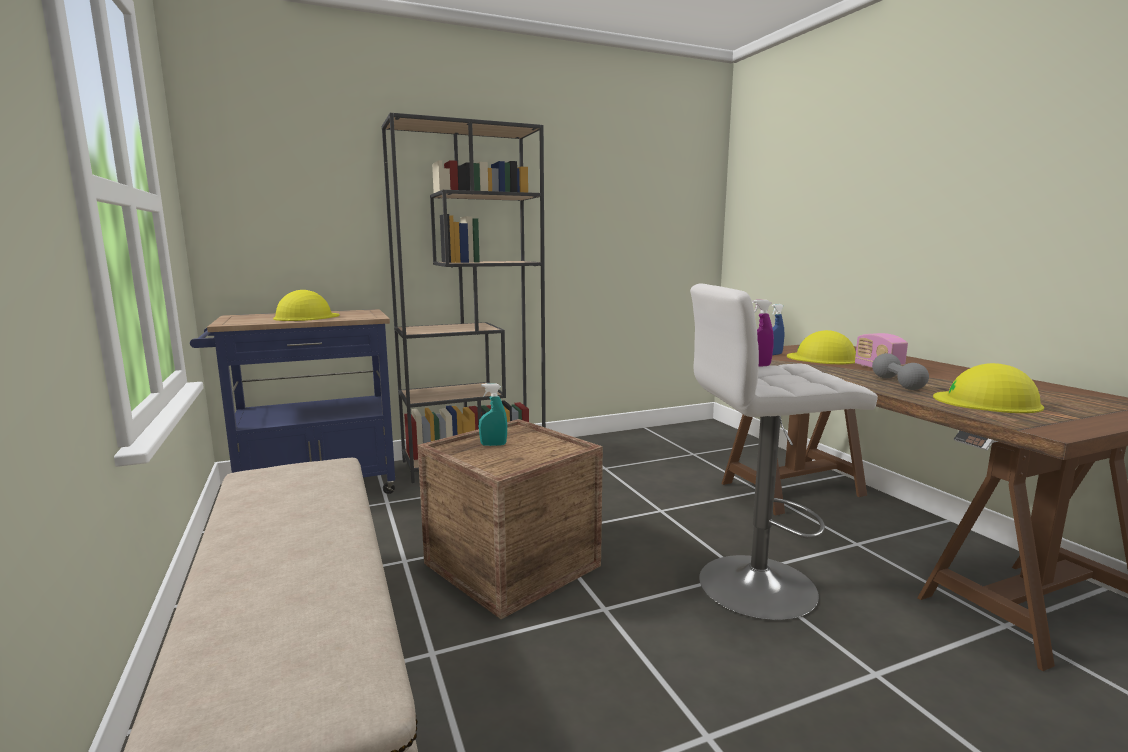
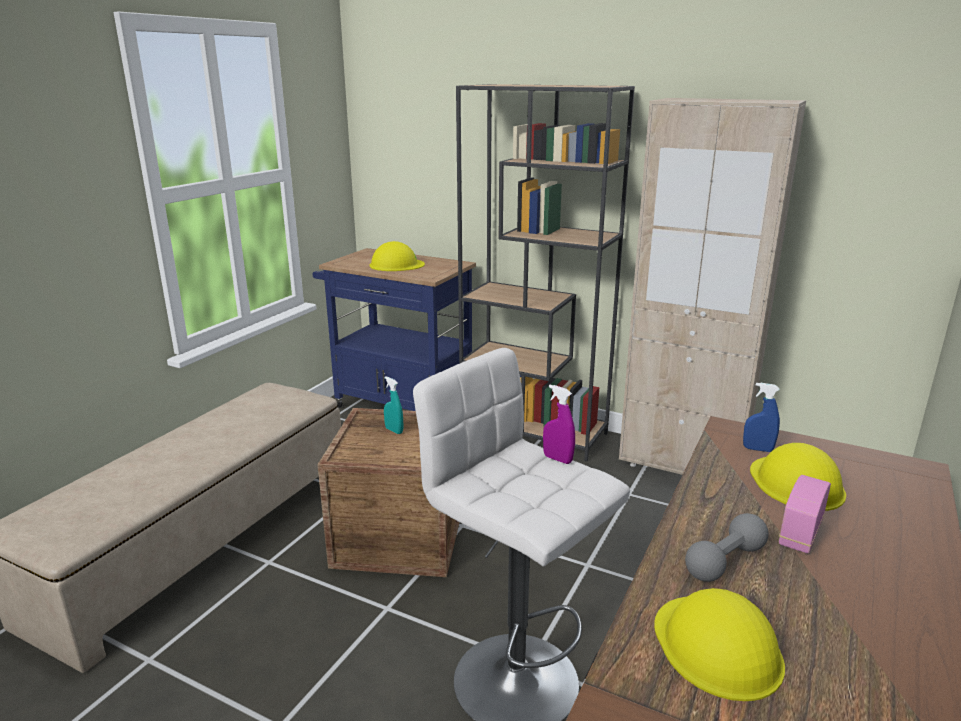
camera: 50 degrees right, 10 degrees up
none -> beige cabinet [619,98,806,475]

